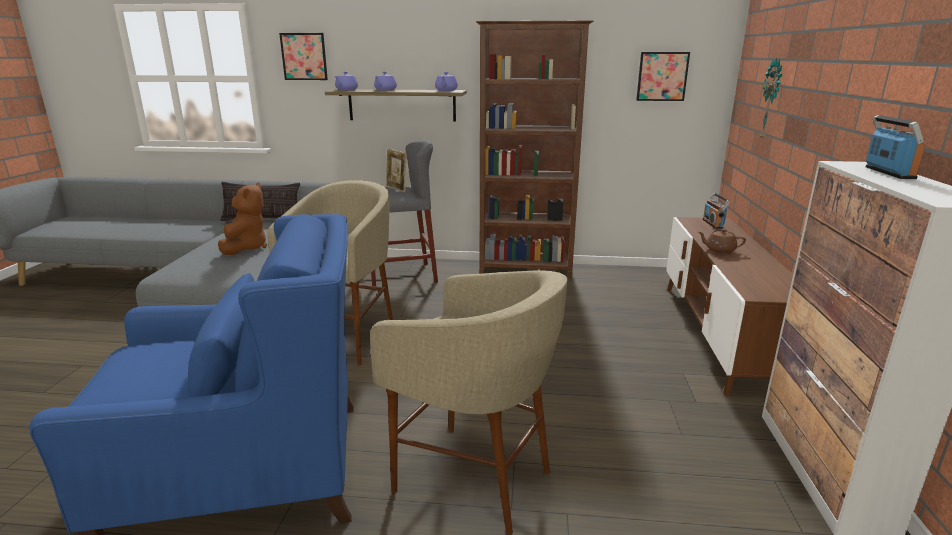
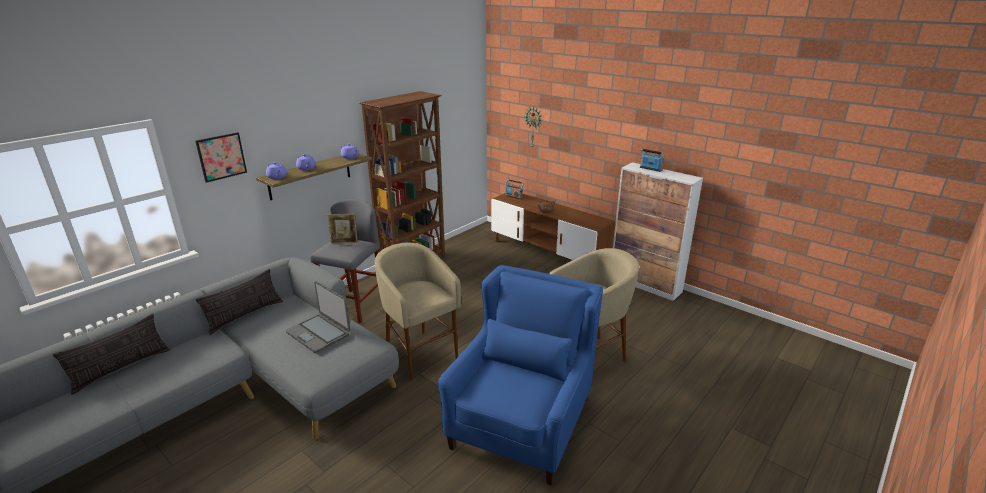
camera: 55 degrees left, 5 degrees up
brown plush toy [218,182,267,255] -> laptop [286,281,350,353]
picture [636,52,690,101] -> none
none -> pillow [53,314,170,395]

